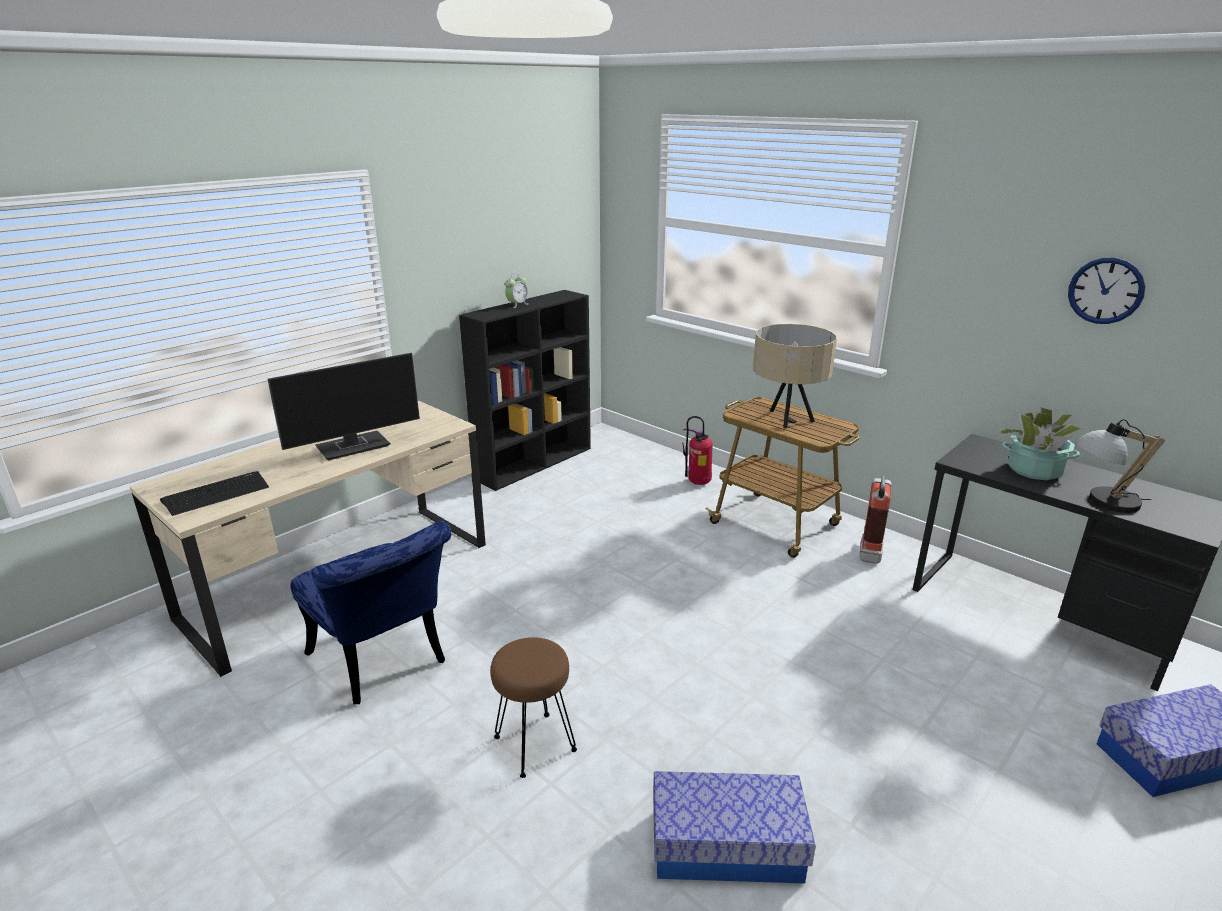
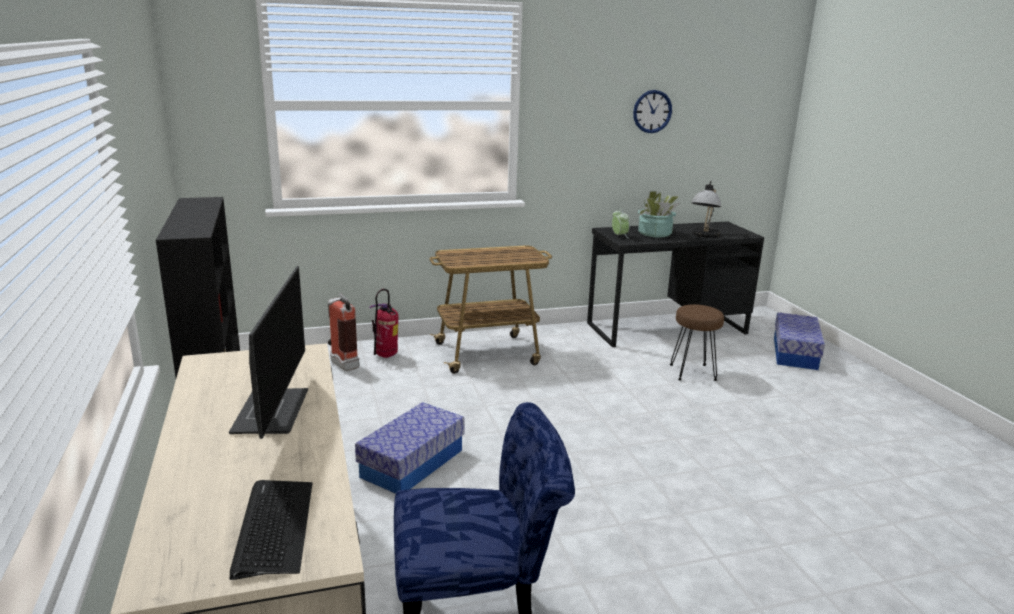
camera: 60 degrees left, 5 degrees down
brown stool [491,637,577,778] -> brown stool moved to [670,304,724,381]
alarm clock [505,273,528,308] -> alarm clock moved to [612,208,629,239]
storage box [653,771,816,883] -> storage box moved to [355,402,465,494]
beige table lamp [753,324,837,429] -> none
fire extinguisher [859,476,892,564] -> fire extinguisher moved to [328,293,359,371]

